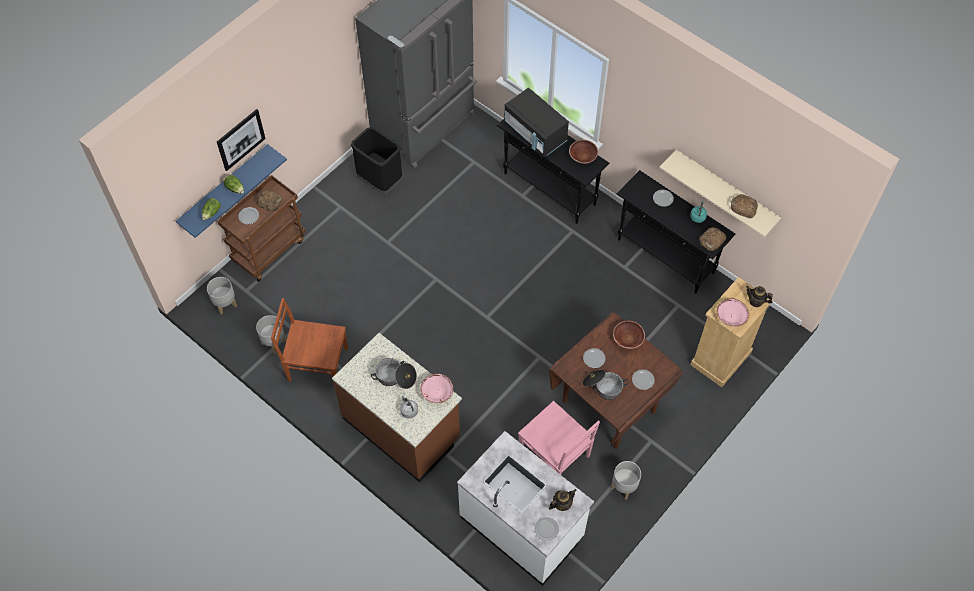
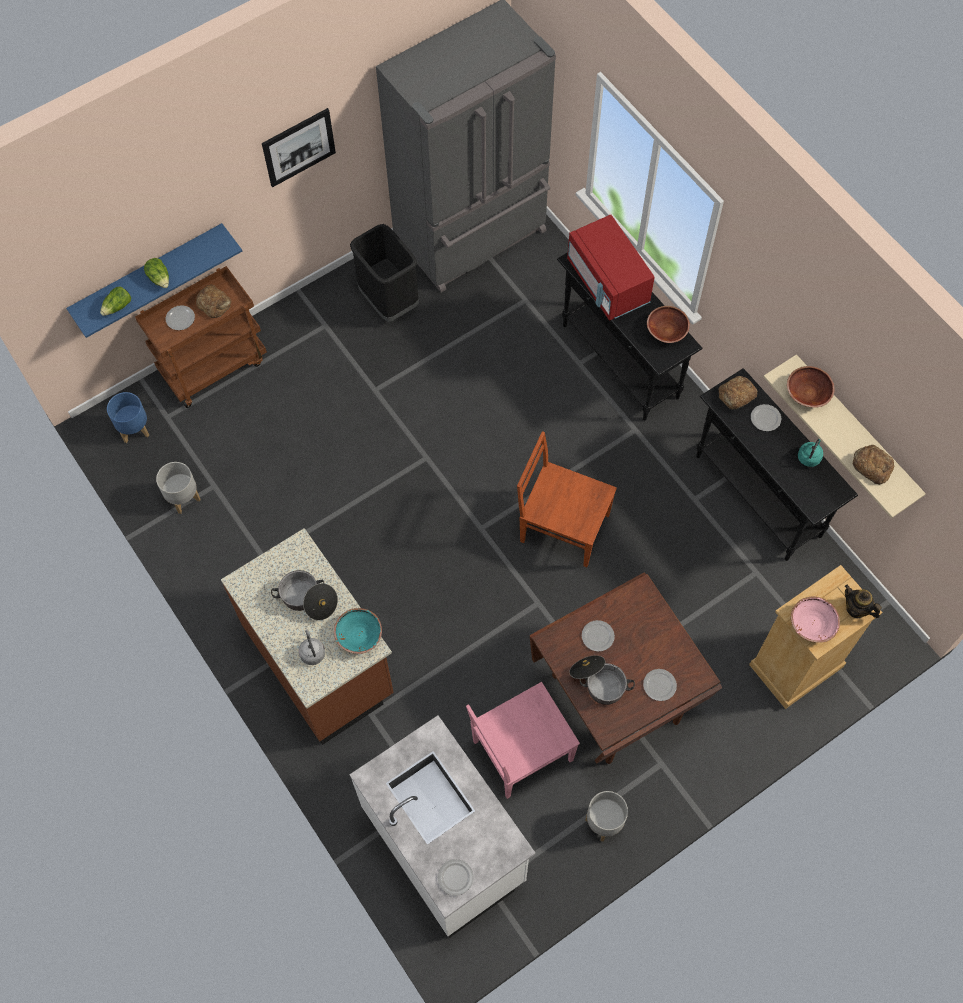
camera: 15 degrees right, 5 degrees up
grey planter [207,277,237,314] -> blue planter [107,392,149,443]
picture [217,109,266,171] -> picture moved to [262,108,336,187]
brown chair [271,298,348,381] -> brown chair moved to [517,431,617,567]
pink bowl [420,373,453,403] -> turquoise bowl [334,608,382,654]
black microwave [504,88,569,157] -> red microwave [567,215,655,320]
pink chair [518,401,600,475] -> pink chair turned 90 degrees clockwise [466,682,580,799]
teapot [549,489,577,511] -> none
brown bowl [613,321,645,349] -> brown bowl moved to [787,366,835,408]
bread [699,227,726,251] -> bread moved to [719,376,758,409]

